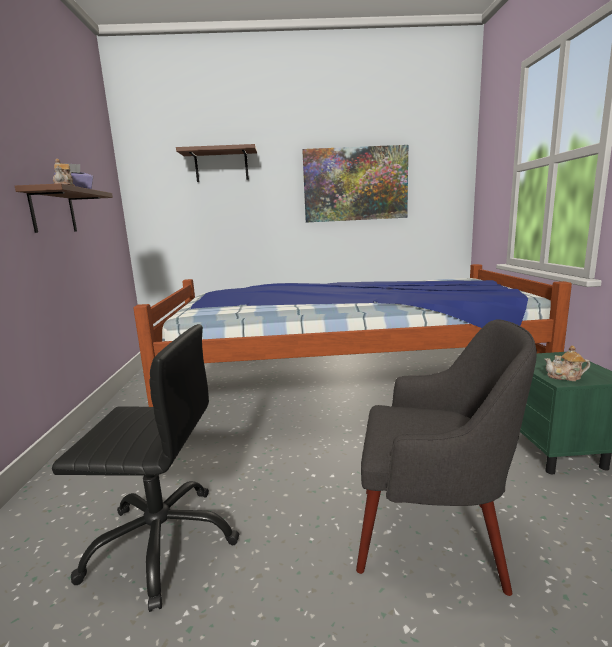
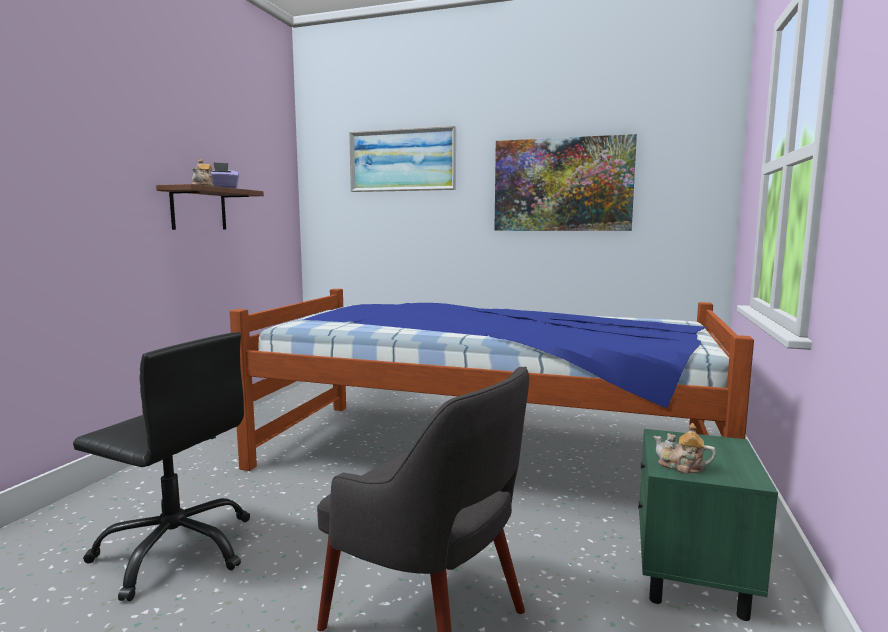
camera: 20 degrees right, 5 degrees down
brown shelf [176,144,257,182] -> picture [349,126,456,192]

